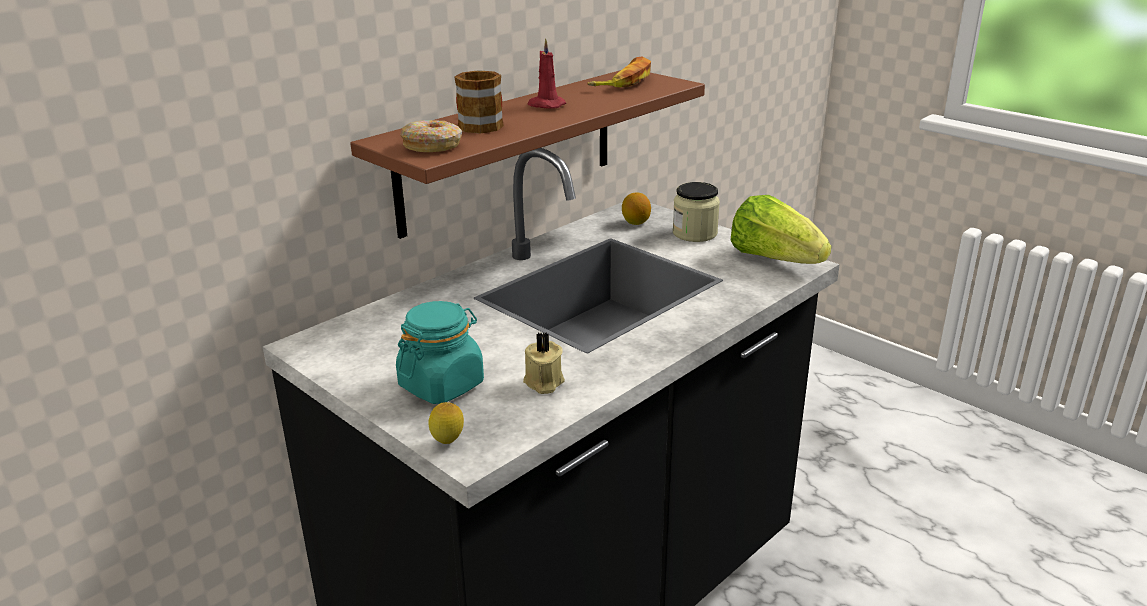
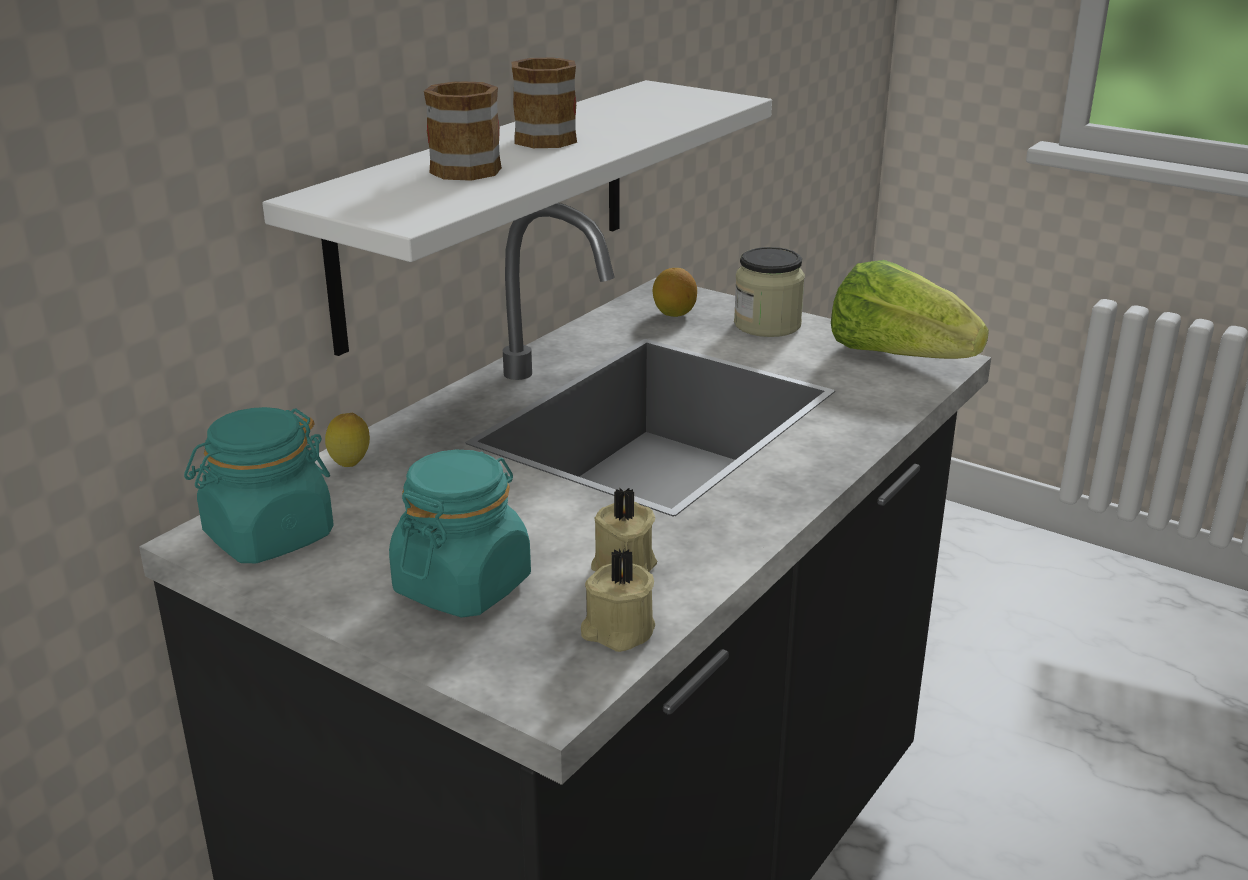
camera: 10 degrees left, 0 degrees up
brown shelf [350,70,705,239] -> white shelf [262,80,772,356]
donut [400,120,462,152] -> none
lemon [429,402,464,444] -> lemon moved to [325,413,370,467]
red candle [528,38,566,109] -> mug [512,57,577,148]
banana [587,56,651,88] -> none
none -> turquoise jar [184,407,333,563]
none -> beige candle [581,549,655,652]

